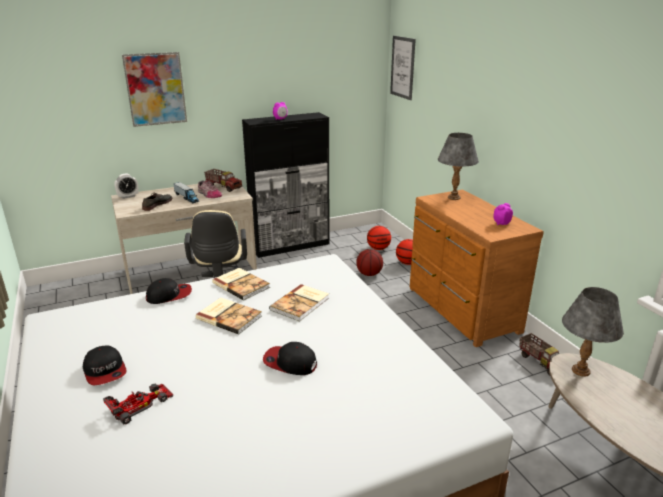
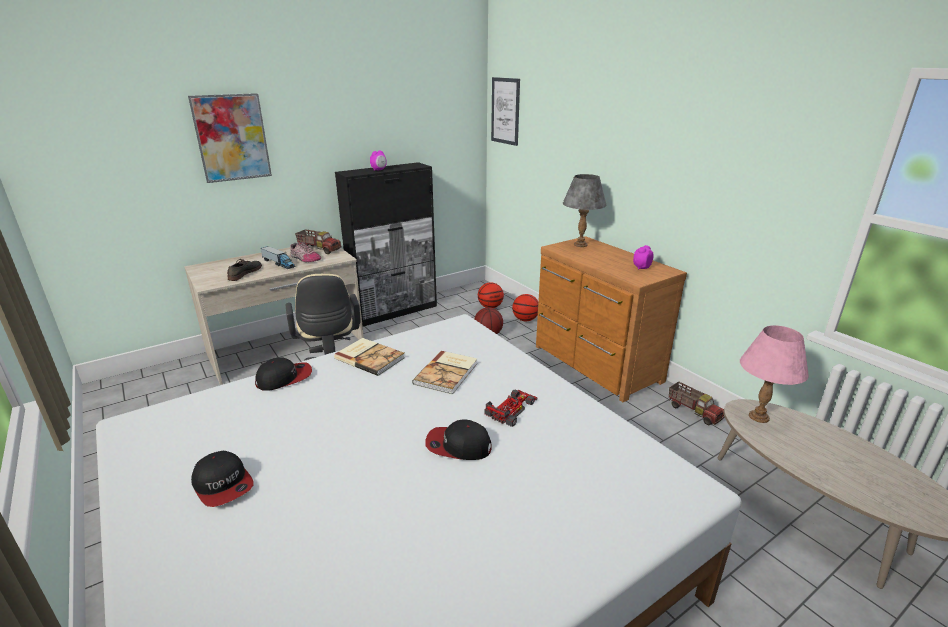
camera: 10 degrees left, 0 degrees up
toy car [103,383,173,425] -> toy car moved to [485,390,538,427]
alarm clock [114,173,138,199] -> none
book [195,298,262,335] -> none
grey table lamp [562,287,624,376] -> pink table lamp [740,325,809,423]

